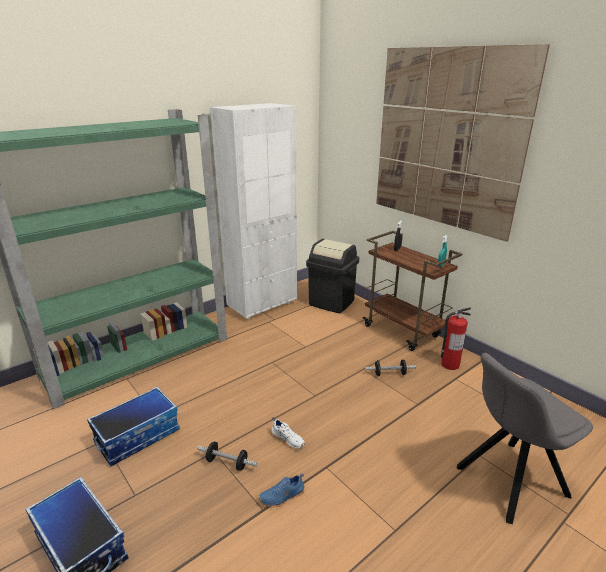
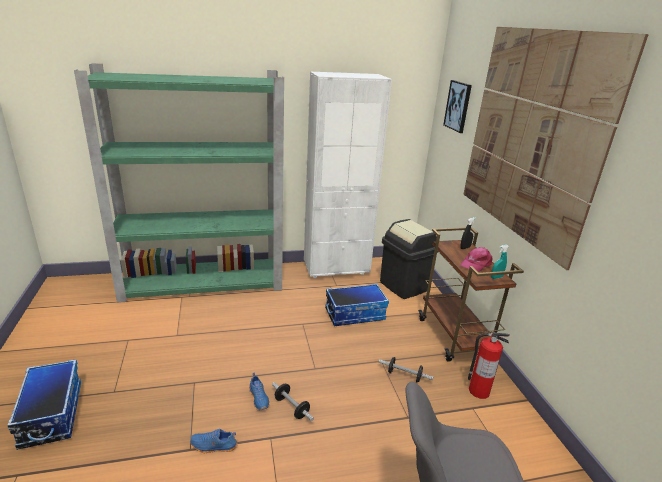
camera: 25 degrees right, 0 degrees up
storage box [87,387,180,466] -> storage box moved to [325,284,389,326]
dumbbell [197,442,257,471] -> dumbbell moved to [272,382,314,421]
white shoe [271,417,305,449] -> blue shoe [249,372,270,411]
none -> picture [443,80,472,133]
none -> pink cap [460,247,492,272]

